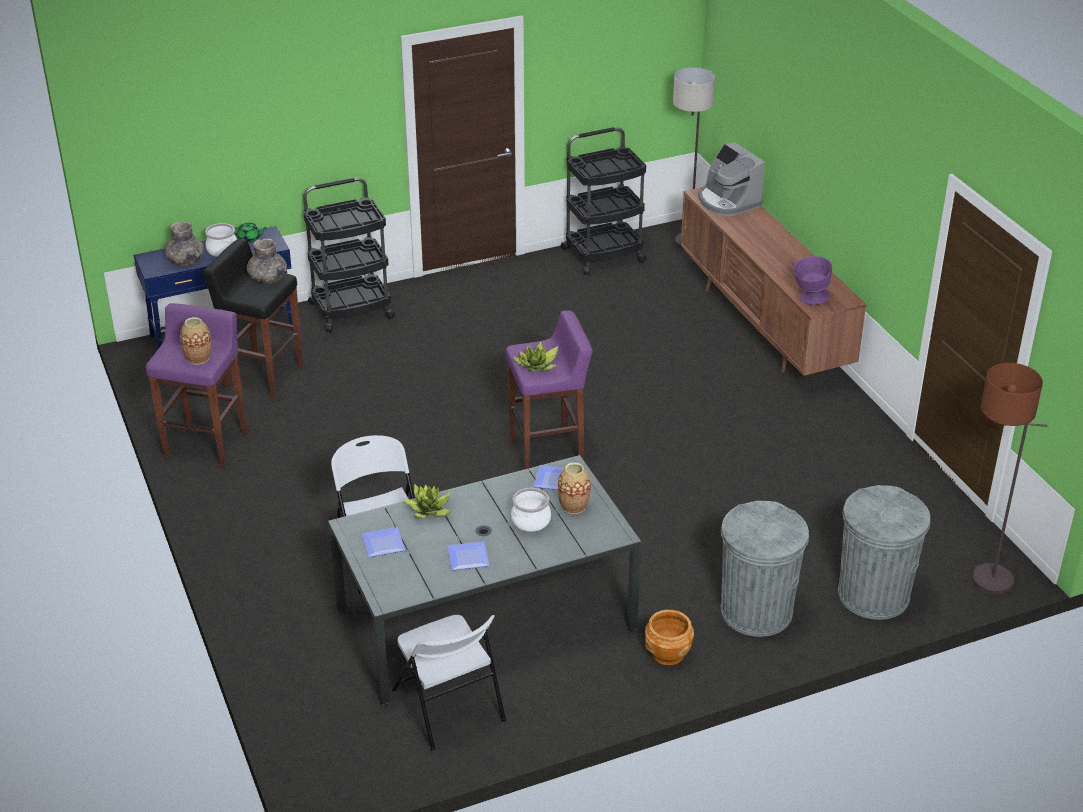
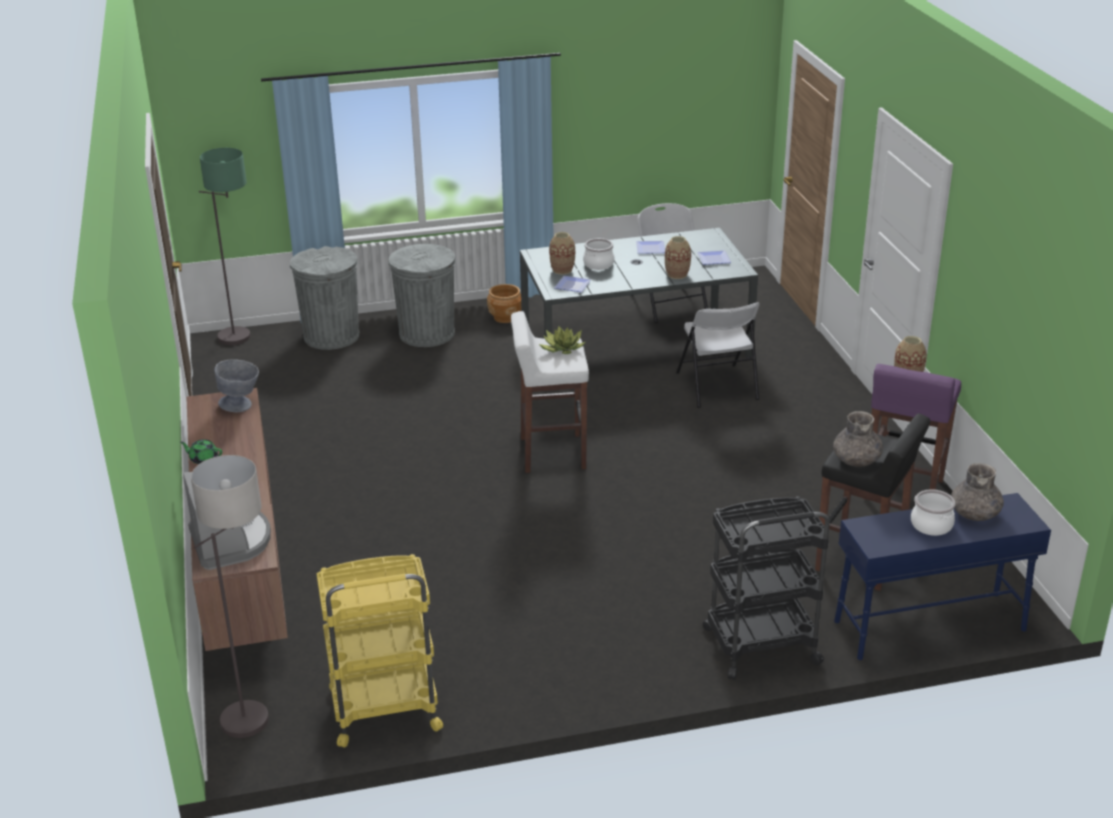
camera: 170 degrees left, 5 degrees down
green teapot [234,223,267,243] -> green teapot moved to [180,439,222,464]
potted plant [403,483,451,519] -> vase [665,236,691,279]
purple stool [506,310,593,470] -> white stool [511,311,589,473]
black cart [561,127,647,275] -> yellow cart [317,554,443,748]
purple bowl [793,256,832,305] -> grey bowl [215,359,259,412]
brown floor lamp [972,363,1047,595] -> green floor lamp [199,148,250,345]

